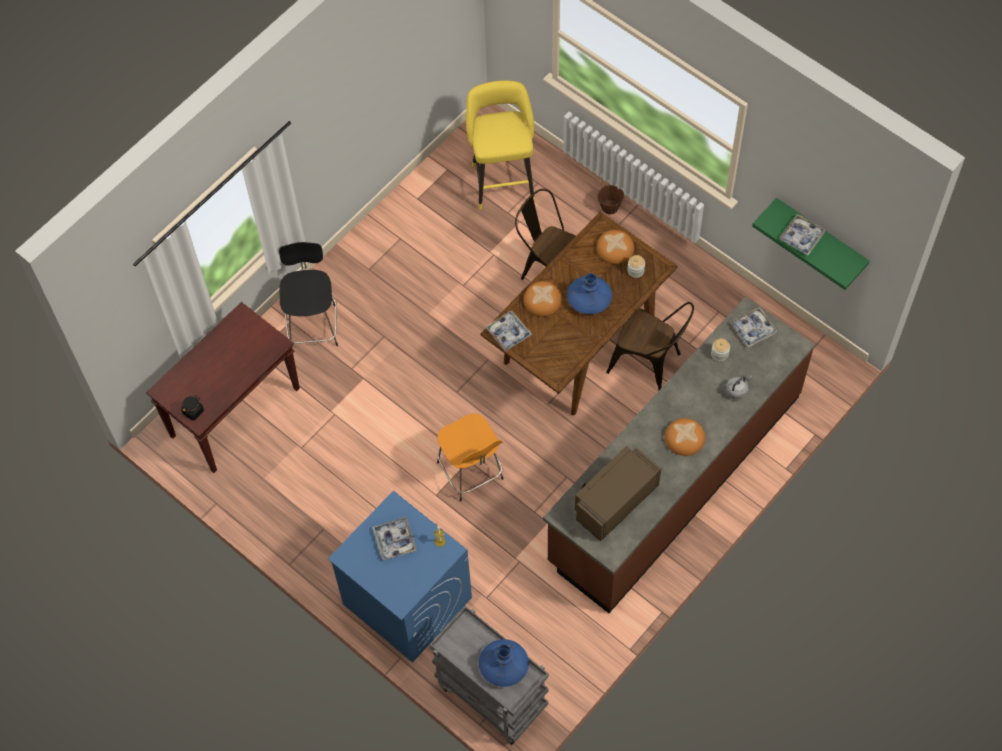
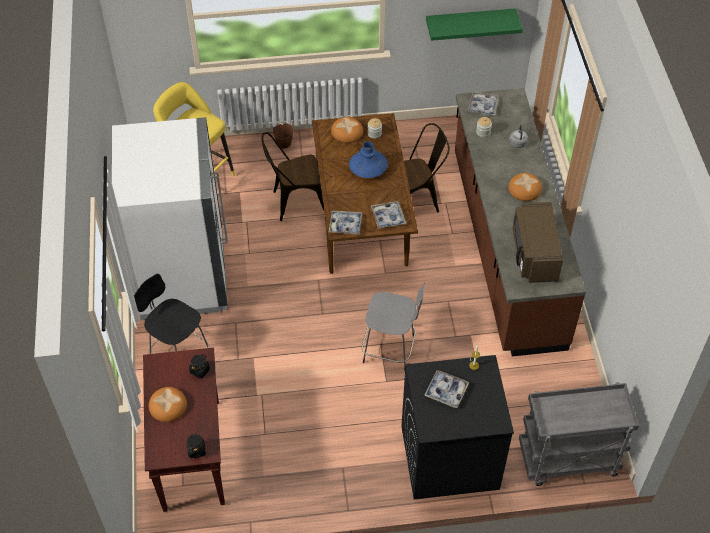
camera: 50 degrees left, 10 degrees down
blue washing machine [328,491,472,663] -> black washing machine [402,355,514,500]
orange stool [437,414,504,501] -> grey stool [362,282,425,371]
blue vase [479,639,529,687] -> none
bread [524,281,562,317] -> bread moved to [149,387,187,422]
tray [779,214,825,255] -> tray moved to [371,201,406,229]
none -> white fridge [112,117,228,320]
none -> black jar [189,354,210,379]

